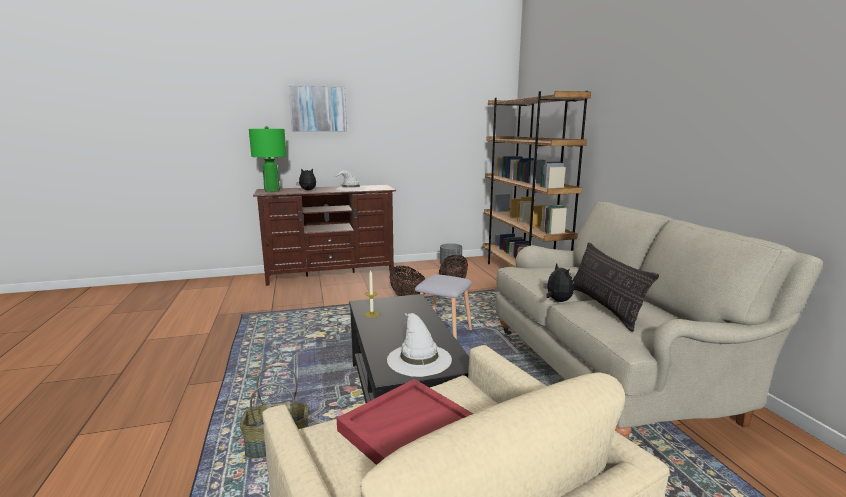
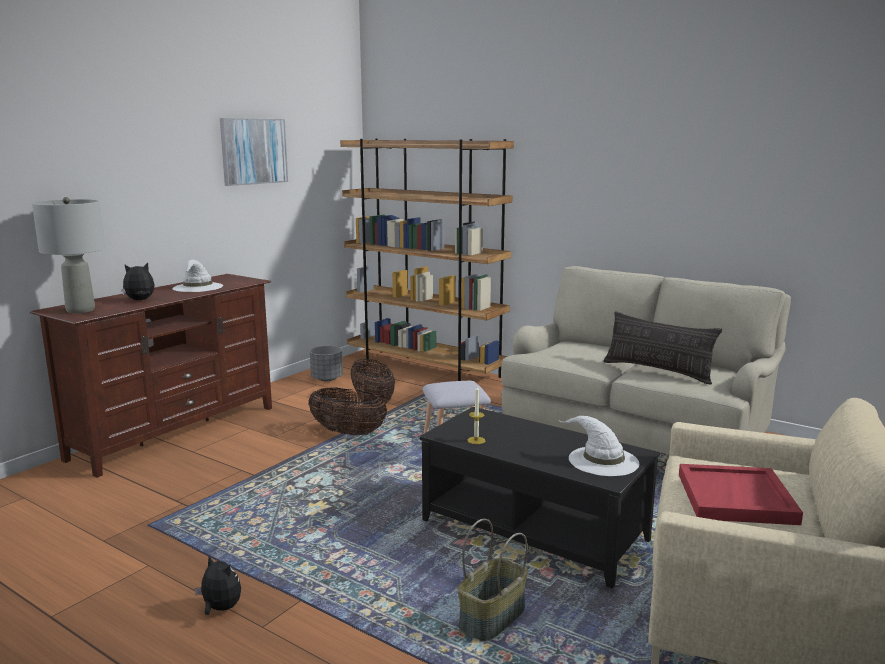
camera: 40 degrees left, 0 degrees up
green table lamp [249,126,287,192] -> grey table lamp [32,197,105,313]
picture [288,85,347,132] -> picture moved to [220,118,288,186]
plush toy [543,263,574,302] -> plush toy moved to [195,555,241,615]

